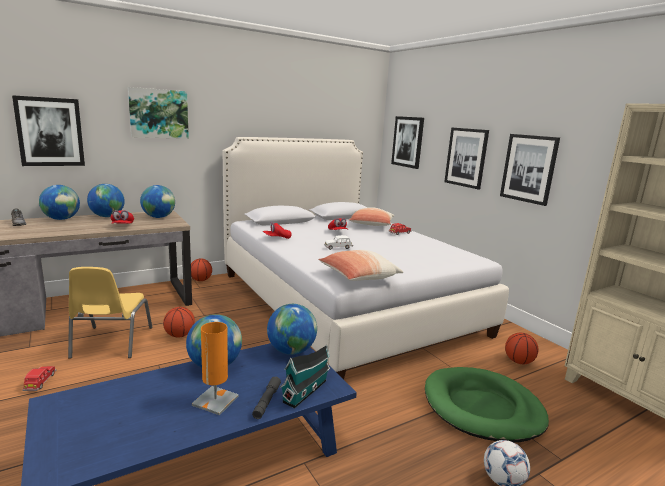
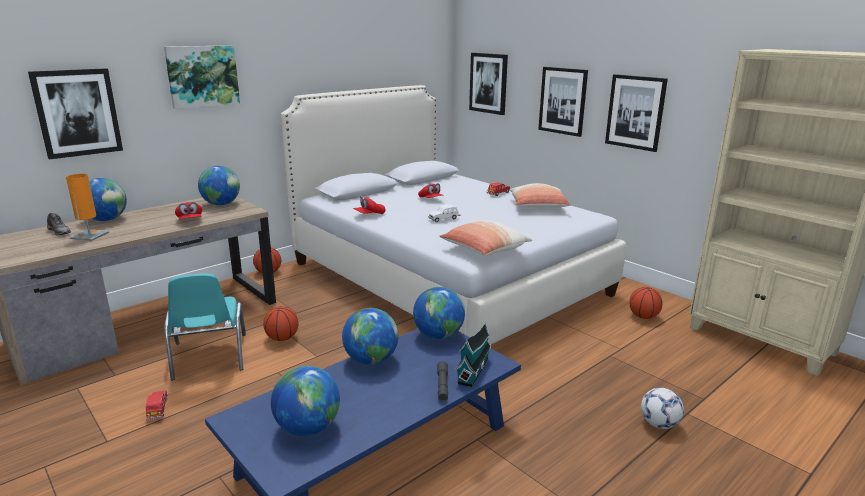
camera: 10 degrees left, 5 degrees up
yellow chair [68,267,152,359] -> turquoise chair [164,273,246,380]
globe [87,184,125,217] -> globe moved to [271,366,340,436]
orange table lamp [192,322,239,415] -> orange table lamp moved to [66,174,109,241]
pillow [349,207,394,226] -> pillow moved to [509,183,571,208]
green dog bed [425,367,549,442] -> none

